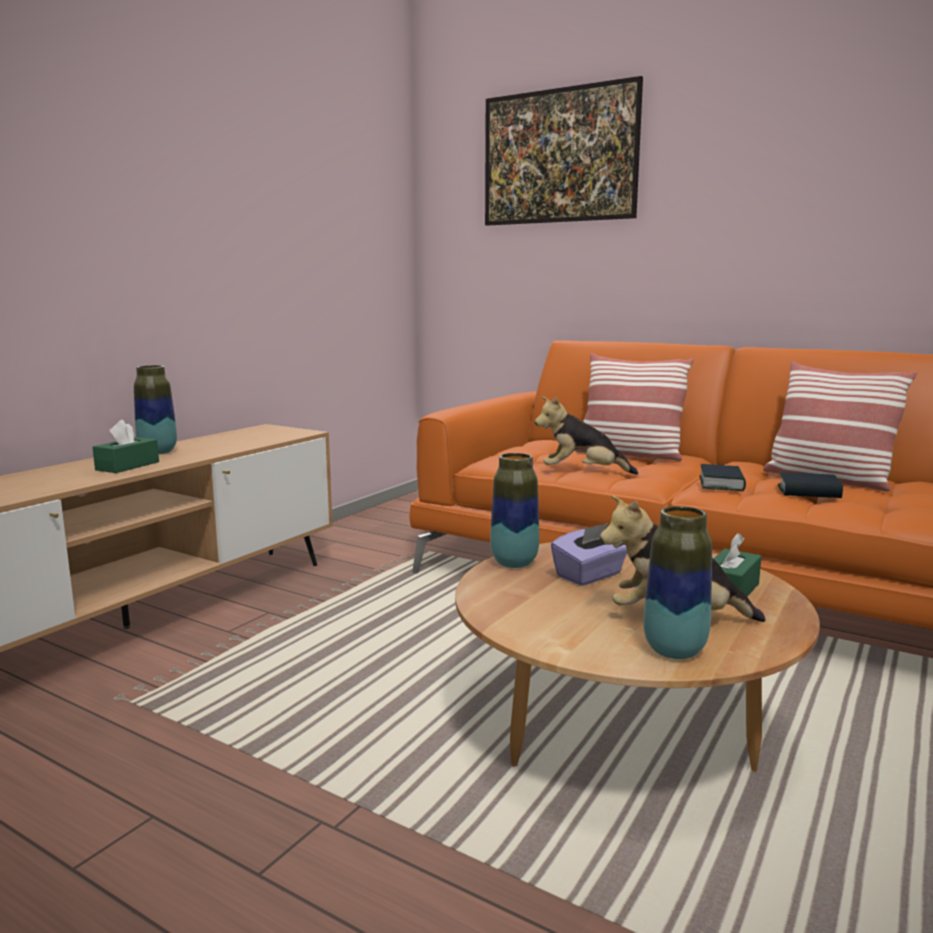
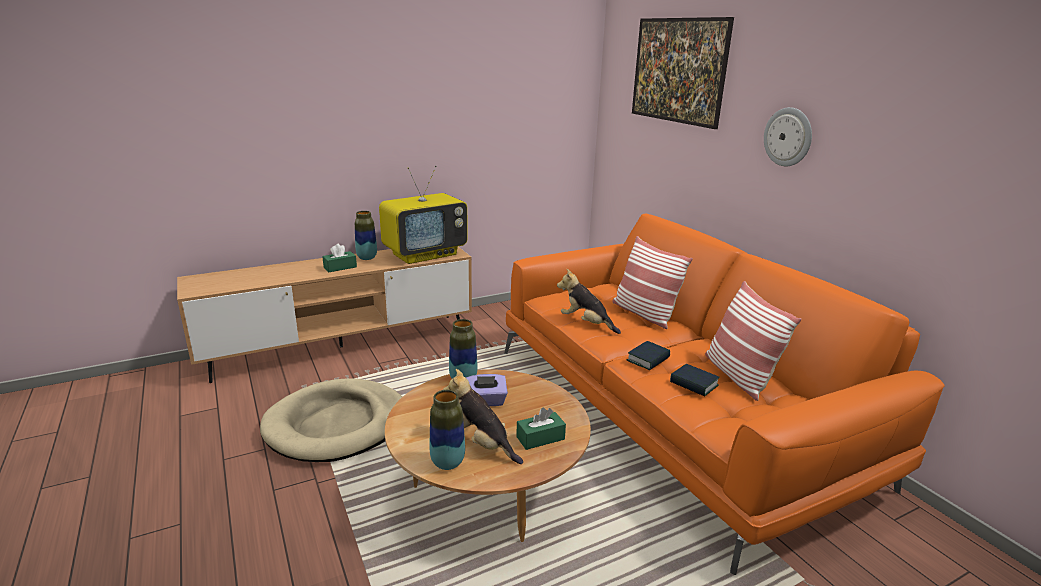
camera: 30 degrees right, 10 degrees up
none -> beige dog bed [260,378,402,462]
none -> television [379,166,468,264]
none -> wall clock [764,107,812,166]

